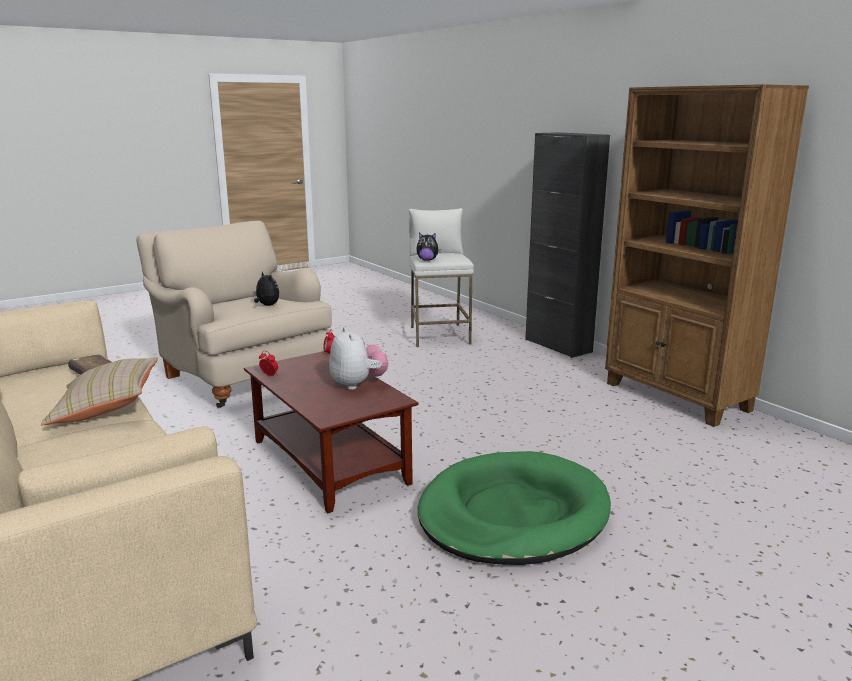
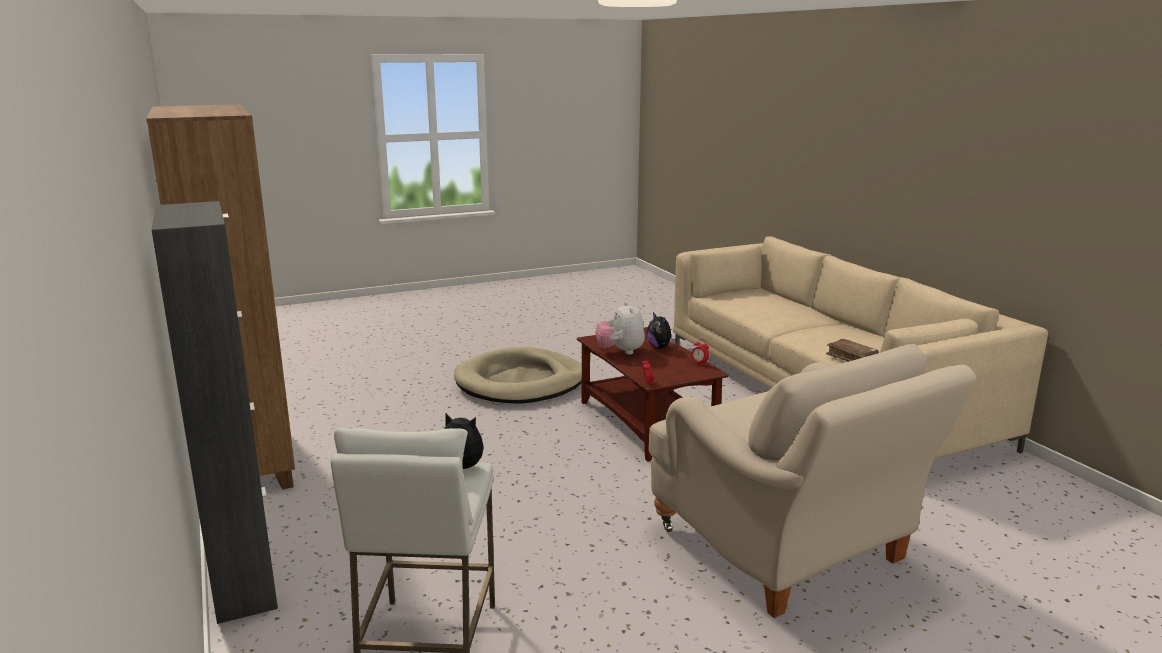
camera: 170 degrees left, 0 degrees up
beige pillow [41,357,158,425] -> none
plush toy [254,271,279,306] -> plush toy moved to [647,312,675,349]
green dog bed [418,451,611,565] -> beige dog bed [454,347,582,404]

